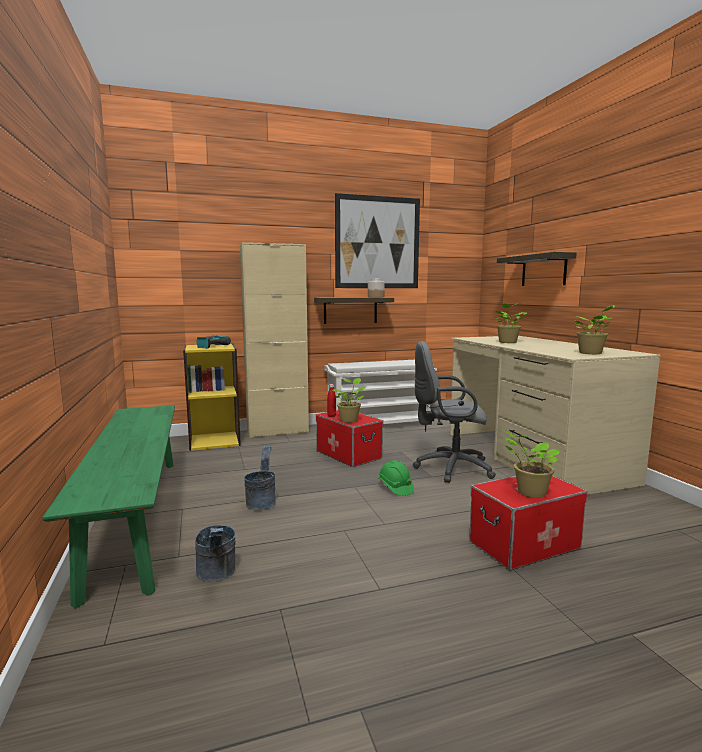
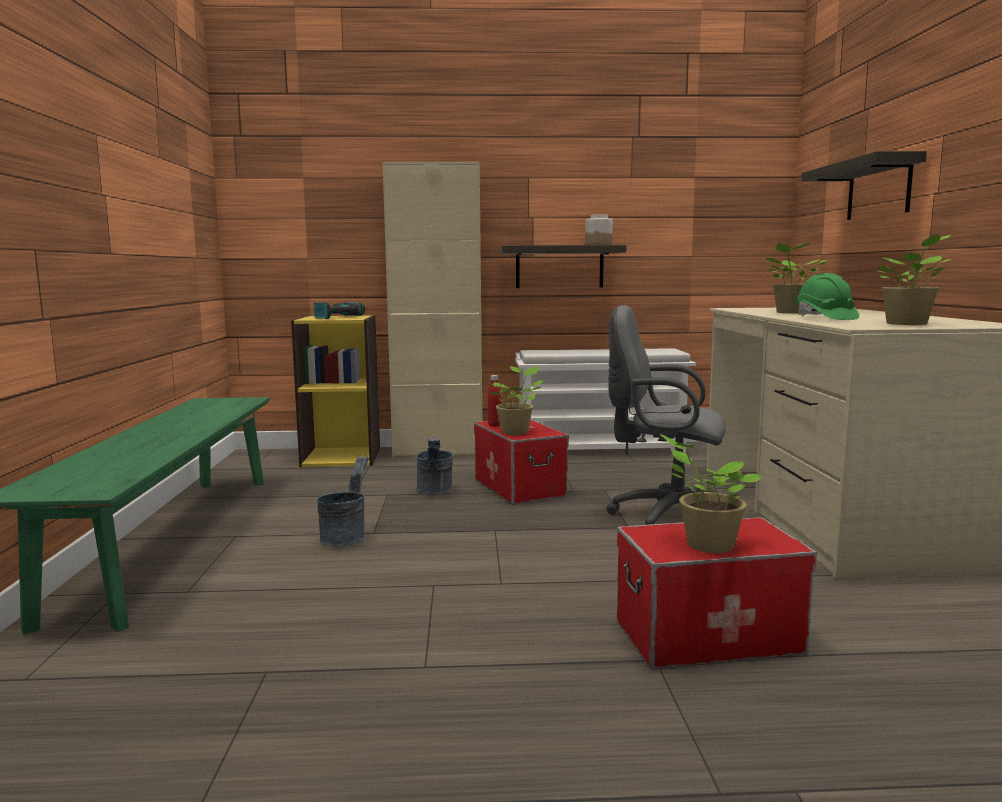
camera: 15 degrees right, 0 degrees up
grey bucket [195,525,236,582] -> grey bucket moved to [417,438,453,495]
picture [335,193,420,288] -> none
green hard hat [378,460,414,496] -> green hard hat moved to [795,273,859,320]

